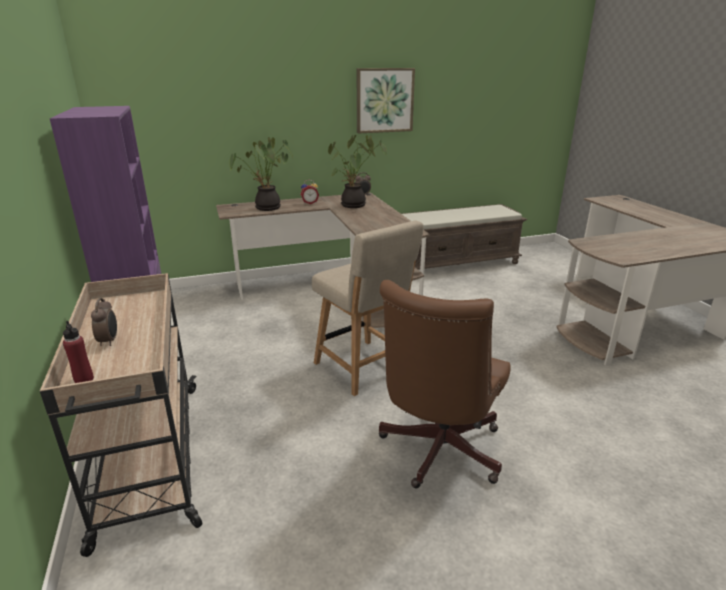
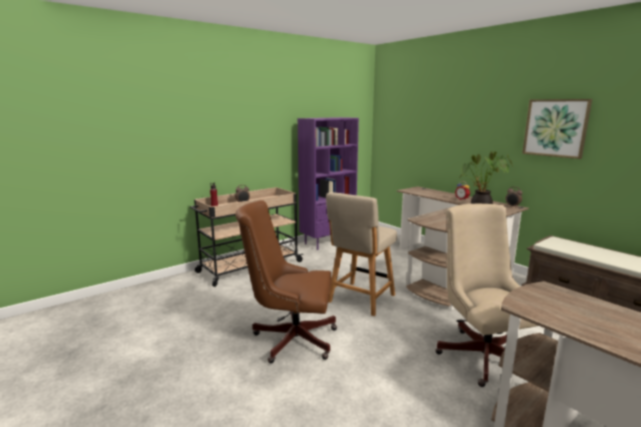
camera: 70 degrees right, 10 degrees down
potted plant [229,137,293,211] -> none
none -> beige office chair [435,204,538,387]

